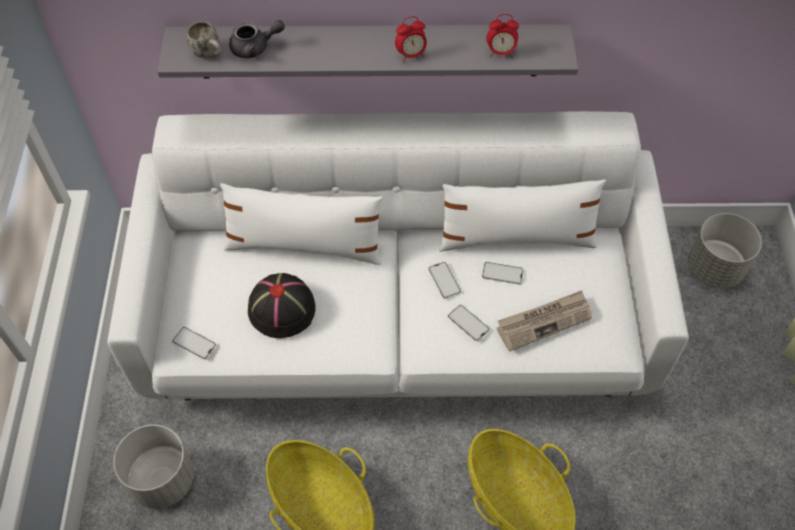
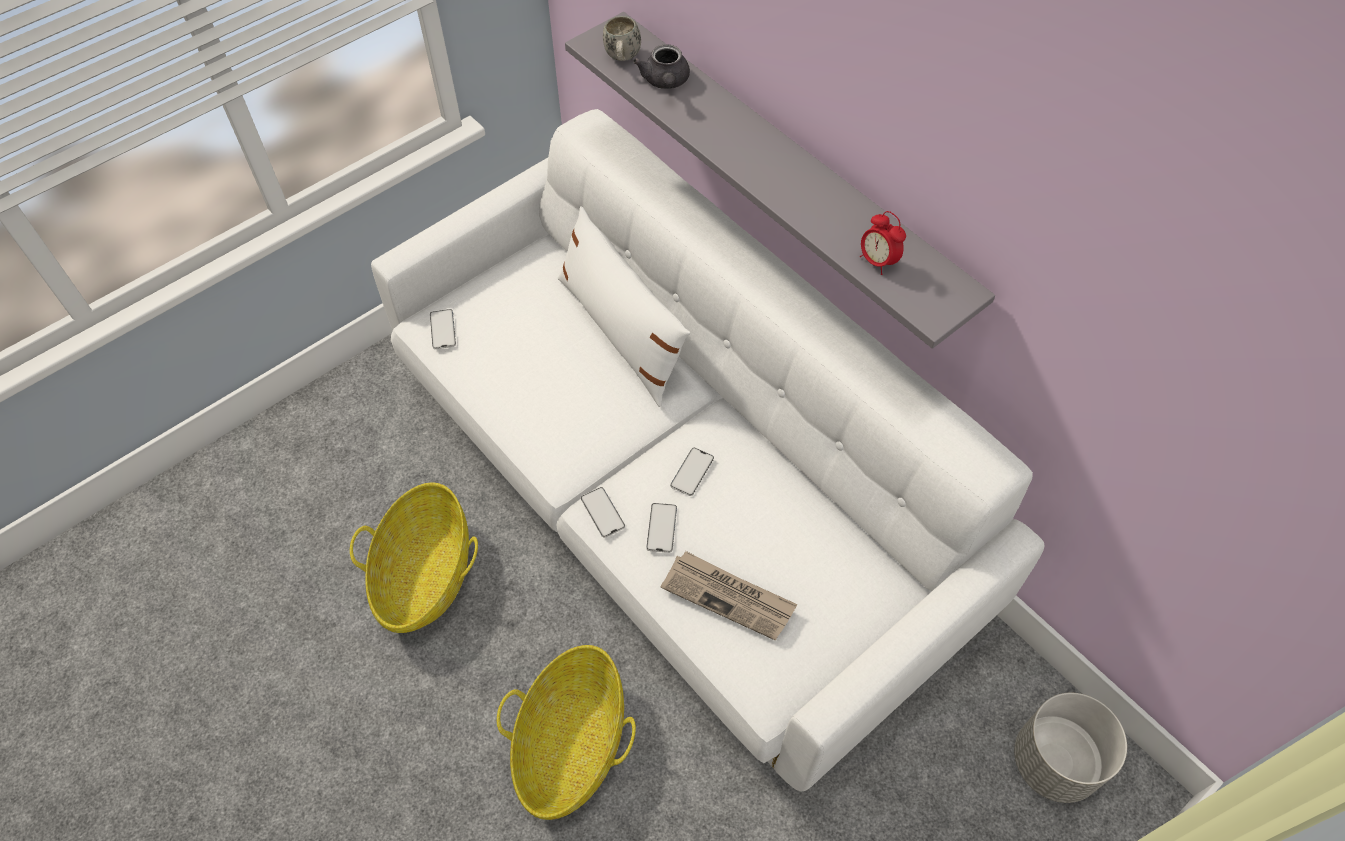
camera: 50 degrees right, 0 degrees up
grey planter [113,425,194,509] -> none
grey teapot [229,20,285,58] -> grey teapot turned 45 degrees clockwise [633,44,690,89]
black hat [248,273,316,338] -> none
alarm clock [395,16,427,62] -> none
white pillow [439,179,606,252] -> none
phone [482,262,524,284] -> phone moved to [581,487,625,538]

